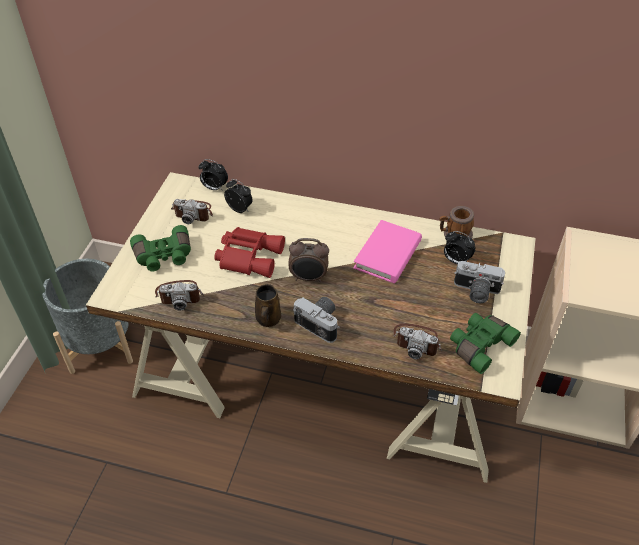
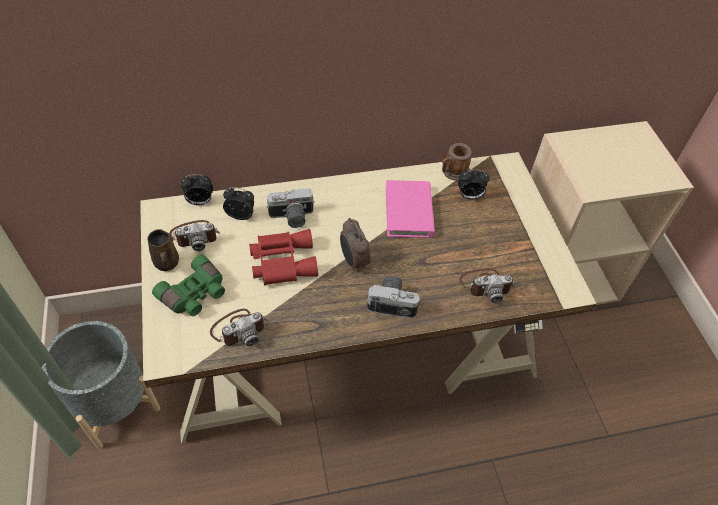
camera: 30 degrees left, 5 degrees up
brown mug [255,284,281,327] -> brown mug moved to [147,229,179,271]
alarm clock [289,238,329,282] -> alarm clock turned 90 degrees clockwise [340,218,370,272]
green binoculars [450,313,521,374] -> none
camera [454,261,505,303] -> camera moved to [267,188,315,228]

